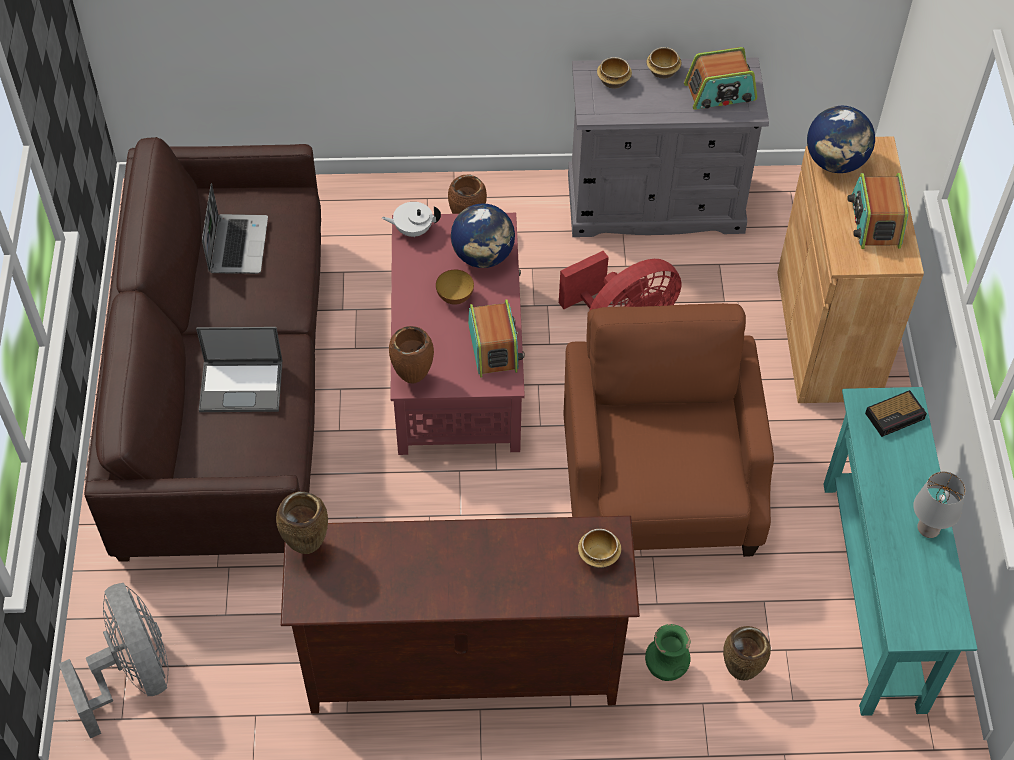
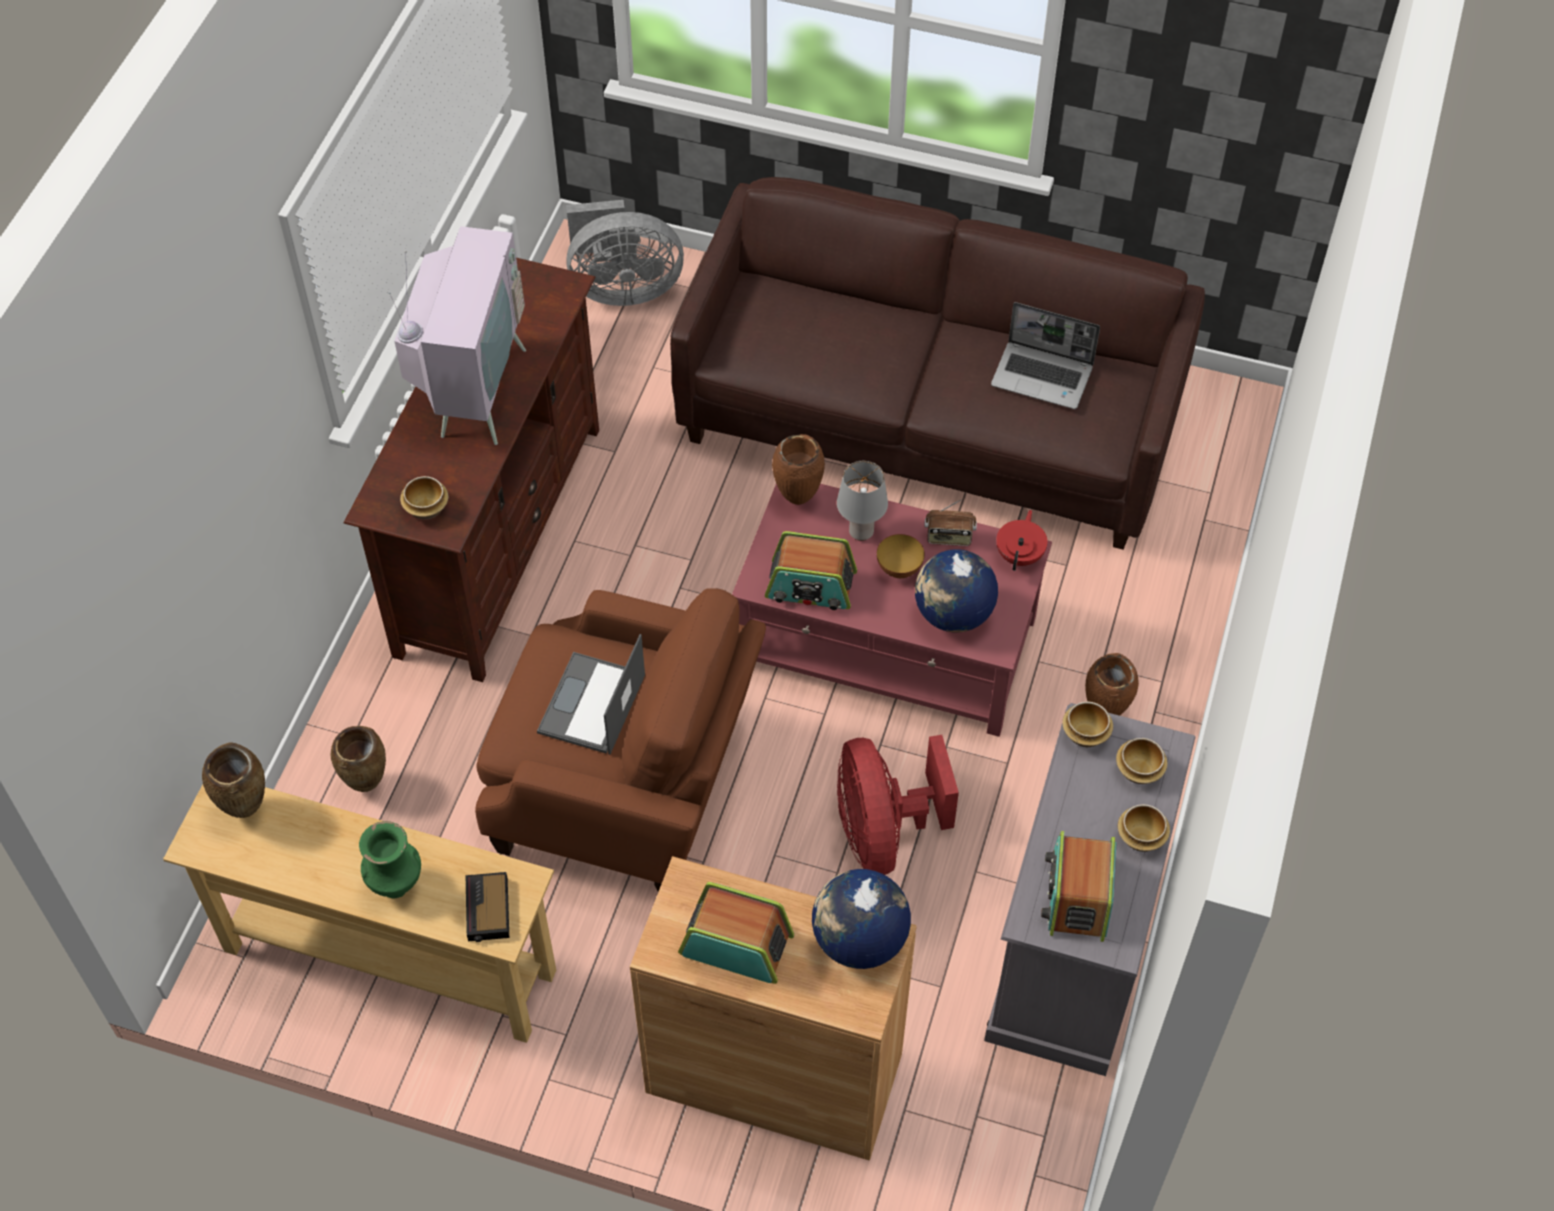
camera: 110 degrees right, 0 degrees up
laptop [196,327,283,412] -> laptop moved to [537,634,645,755]
brown vase [276,492,328,554] -> brown vase moved to [202,743,265,818]
white teapot [382,202,441,237] -> red teapot [996,510,1048,571]
green vase [645,624,690,681] -> green vase moved to [359,821,421,898]
turquoise console table [824,387,977,716] -> beige console table [163,785,556,1043]
grey table lamp [913,471,965,538] -> grey table lamp moved to [837,461,888,541]
none -> television [389,226,526,445]
none -> radio [924,500,977,546]
none -> bowl [1062,702,1113,747]

